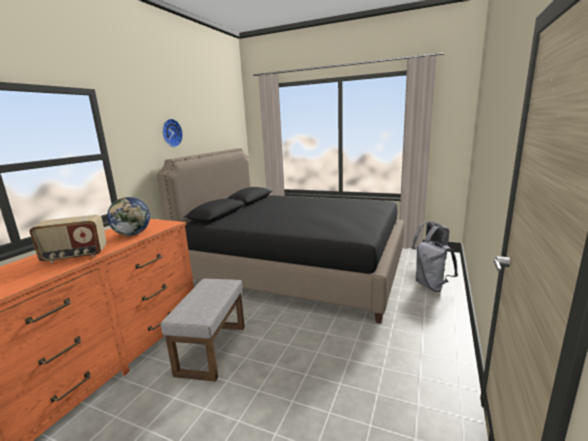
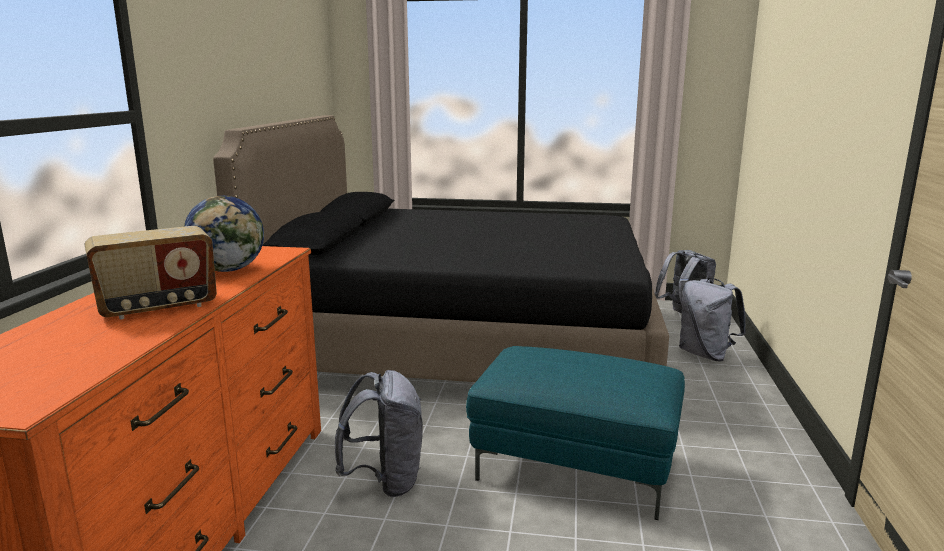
camera: 15 degrees left, 0 degrees up
grey ottoman [161,279,245,382] -> grey backpack [335,370,423,497]
wall clock [162,119,183,147] -> none
none -> turquoise ottoman [466,346,685,520]

